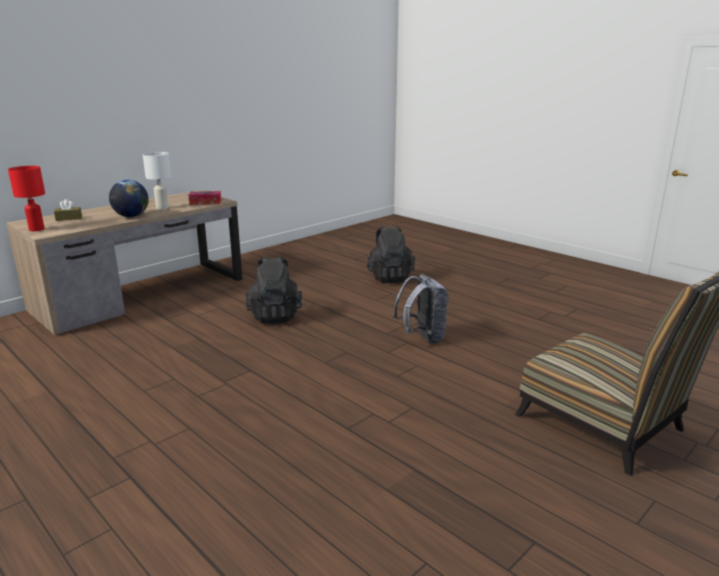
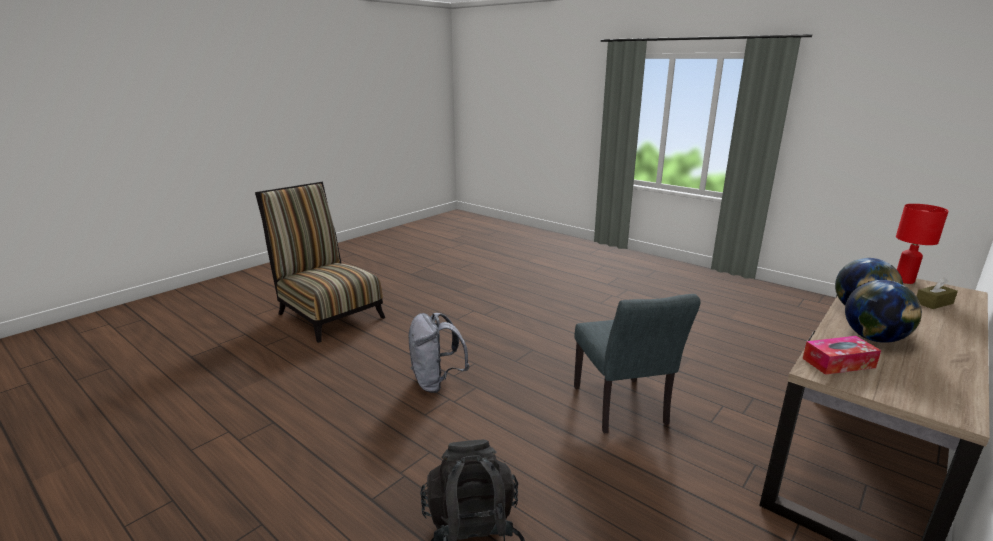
camera: 175 degrees right, 0 degrees up
white table lamp [143,152,171,210] -> globe [845,280,922,343]
black backpack [245,256,302,324] -> grey chair [574,294,701,433]

